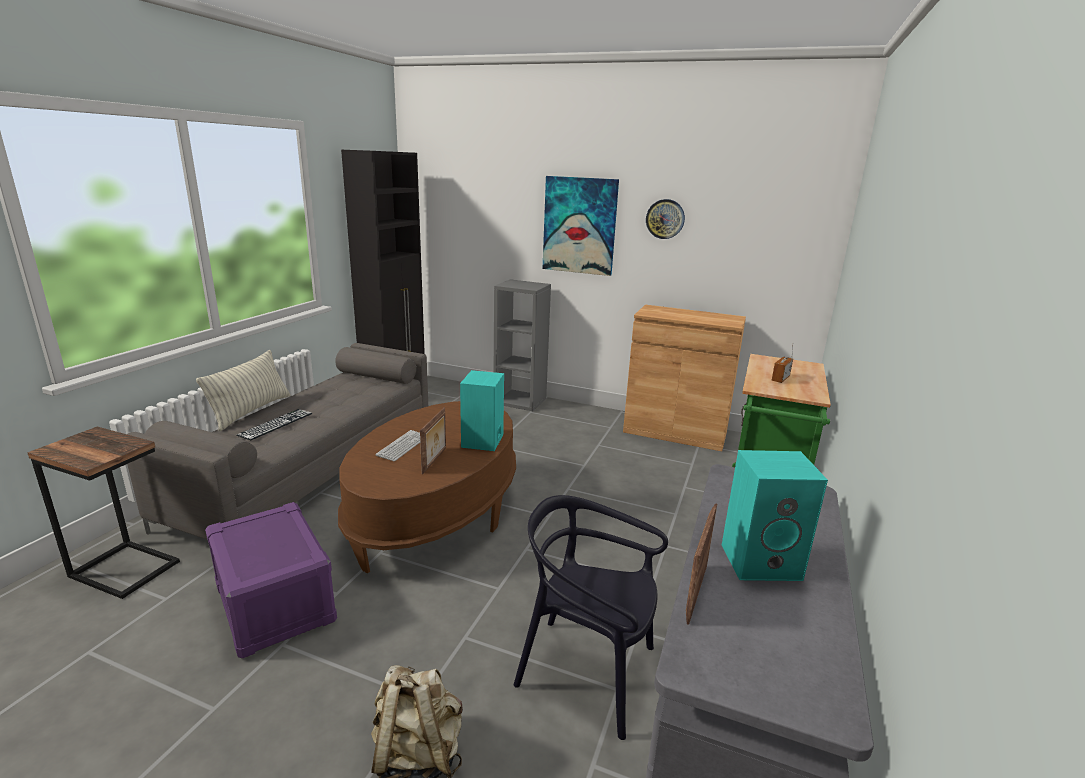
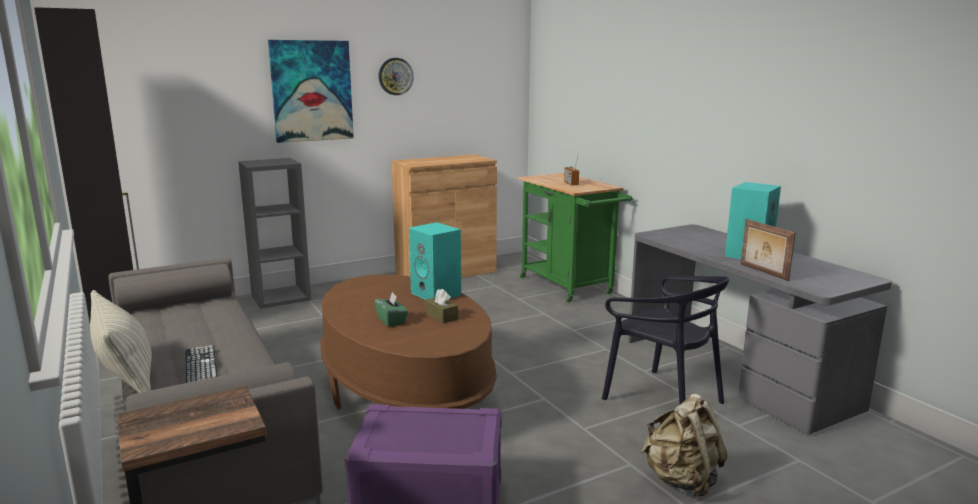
camera: 50 degrees left, 5 degrees down
keyboard [376,430,420,461] -> green tissue box [374,292,408,327]
picture frame [420,407,446,474] -> brown tissue box [424,289,458,323]
black chair [514,495,668,740] -> black chair turned 105 degrees counterclockwise [602,276,730,404]

